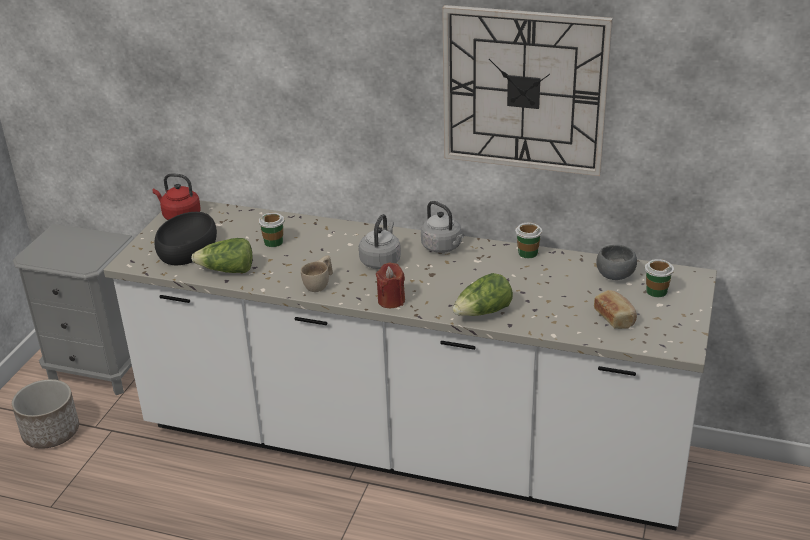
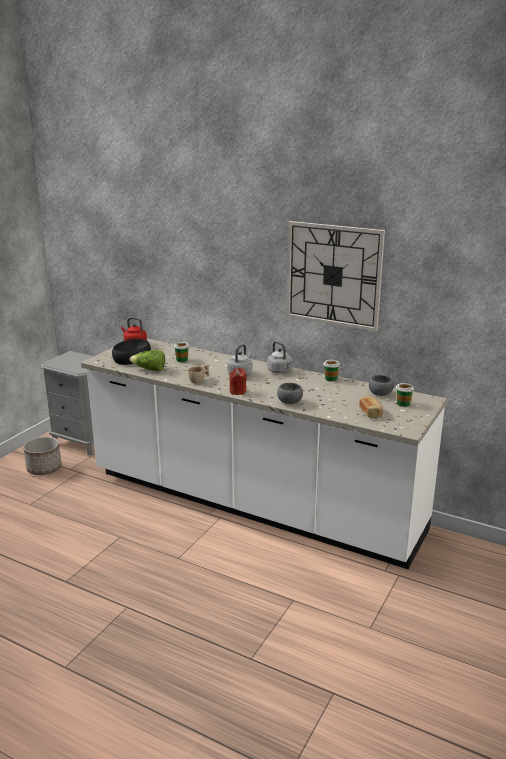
camera: 10 degrees right, 10 degrees down
lettuce [452,273,513,316] -> grey bowl [277,383,303,404]

